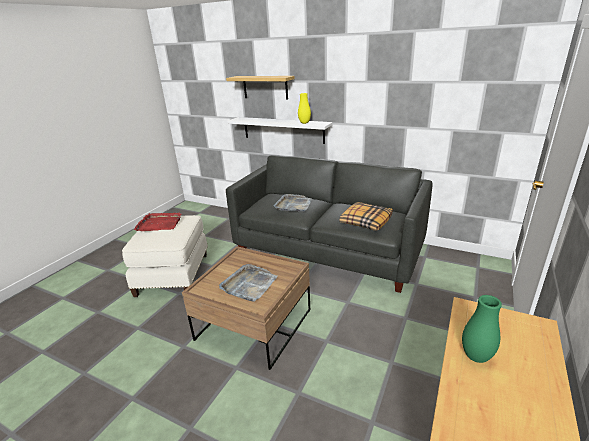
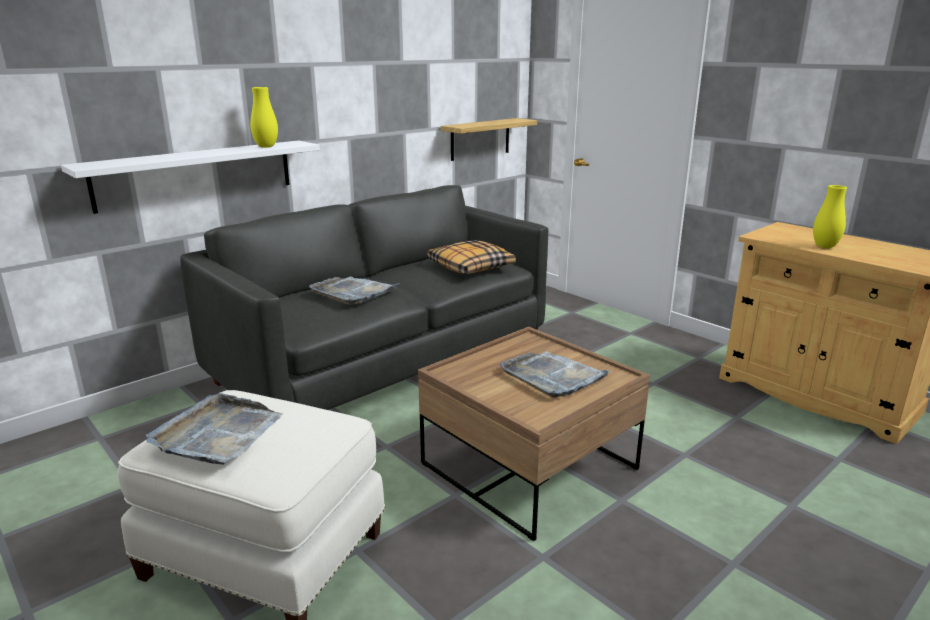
camera: 70 degrees left, 5 degrees down
red tray [134,213,182,231] -> grey tray [146,393,283,465]
shelf [226,76,295,99] -> shelf moved to [441,118,537,161]
green vase [462,295,502,363] -> yellow vase [813,185,847,248]

